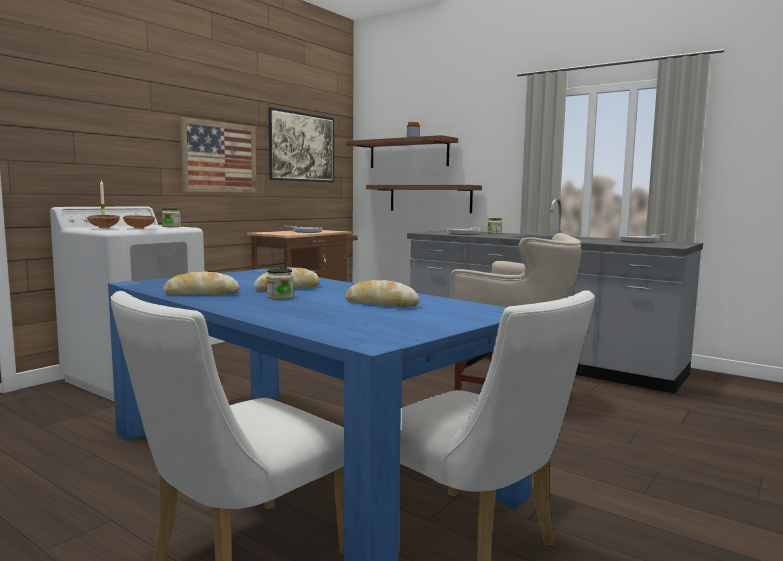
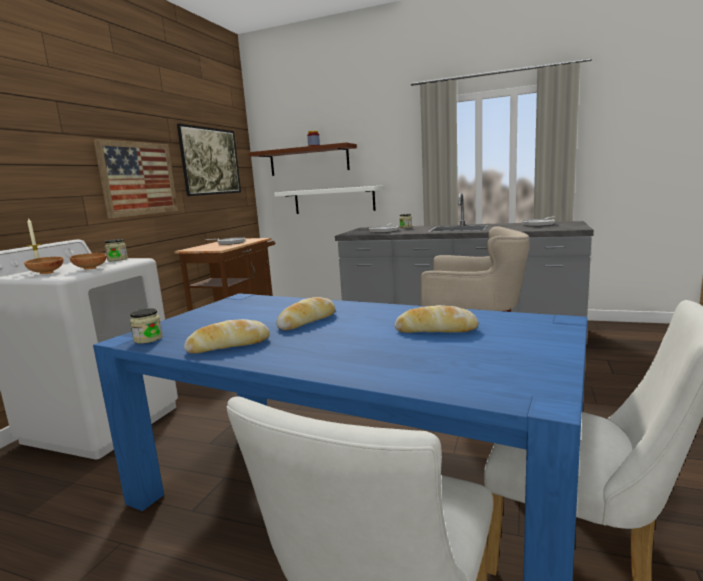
camera: 15 degrees left, 5 degrees up
jar [266,268,294,299] -> jar moved to [130,308,163,344]
brown shelf [366,185,482,213] -> white shelf [274,185,383,214]

